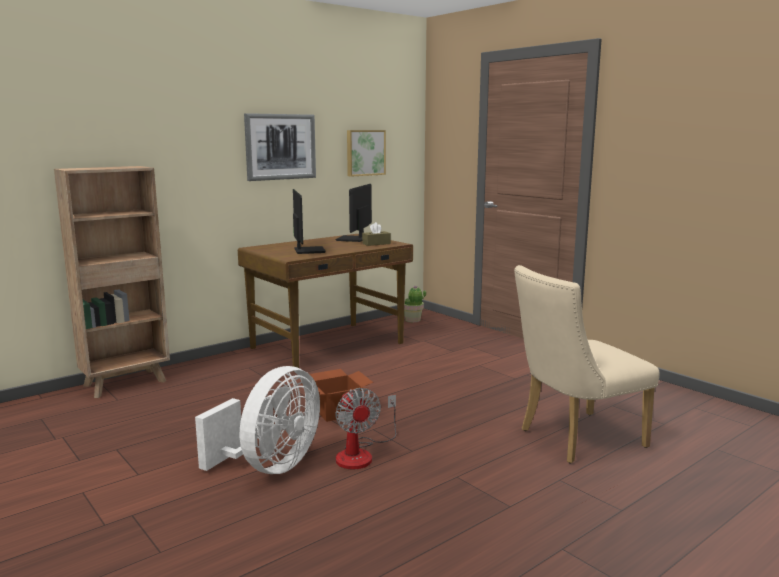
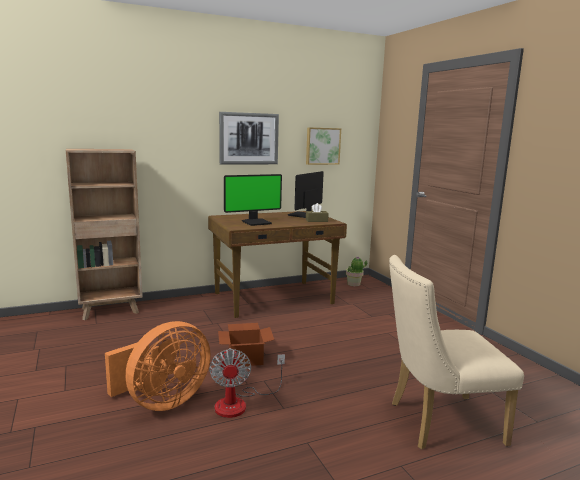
camera: 15 degrees right, 0 degrees up
white fan [195,366,320,474] -> orange fan [105,321,211,411]
monitor [293,189,326,254] -> monitor turned 60 degrees clockwise [224,174,282,226]

